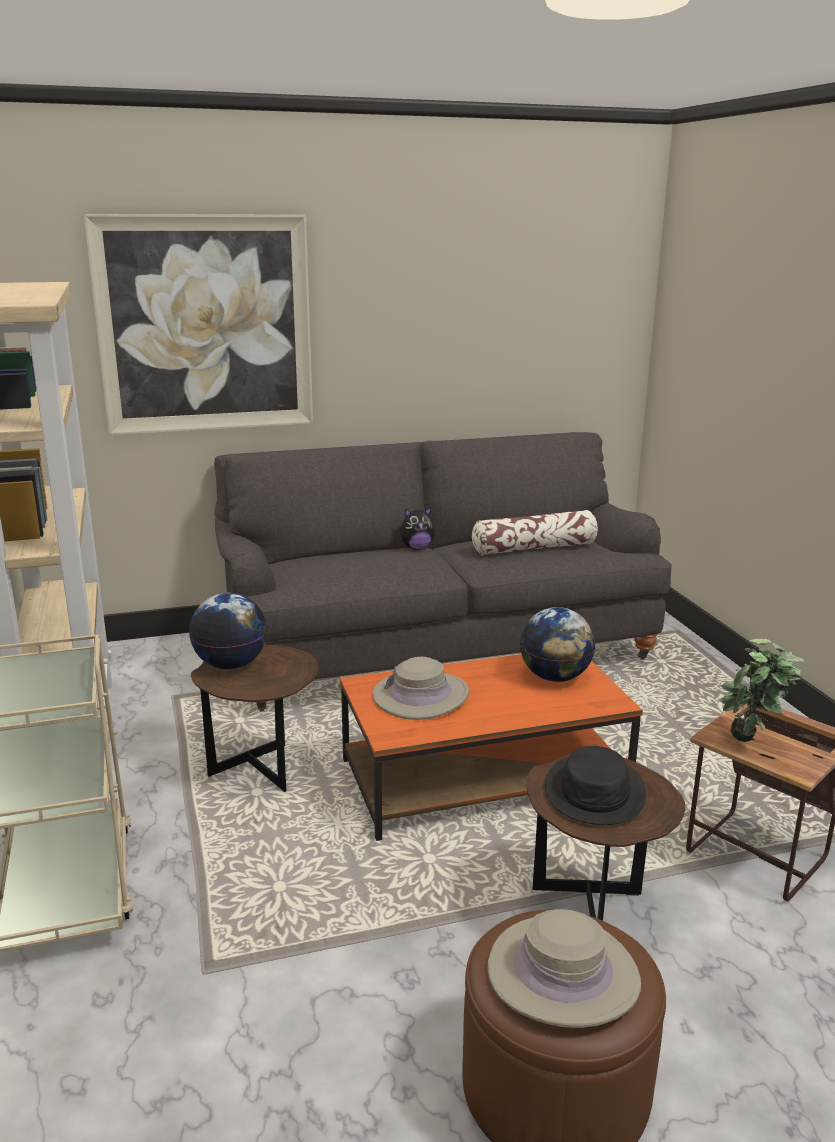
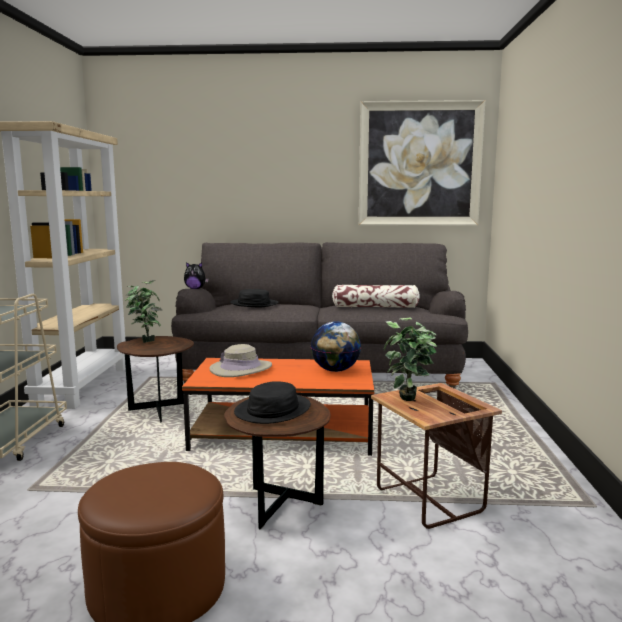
camera: 20 degrees right, 10 degrees down
picture [84,214,313,435] -> picture moved to [359,100,485,226]
globe [189,593,267,669] -> potted plant [125,280,163,343]
plush toy [401,507,435,550] -> plush toy moved to [184,262,209,289]
beige hat [488,908,641,1028] -> none
none -> black hat [230,289,278,308]

